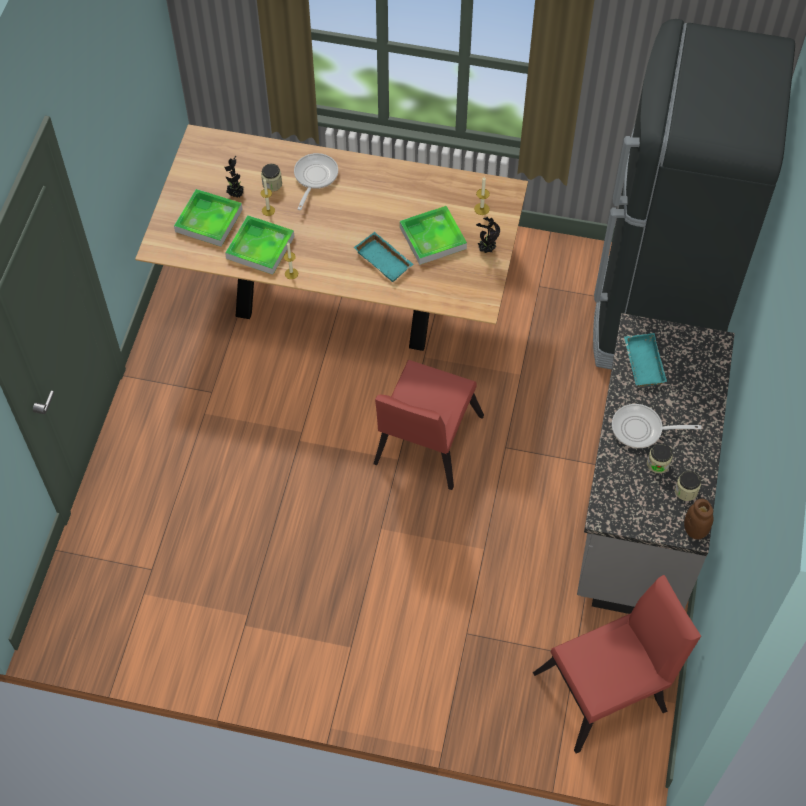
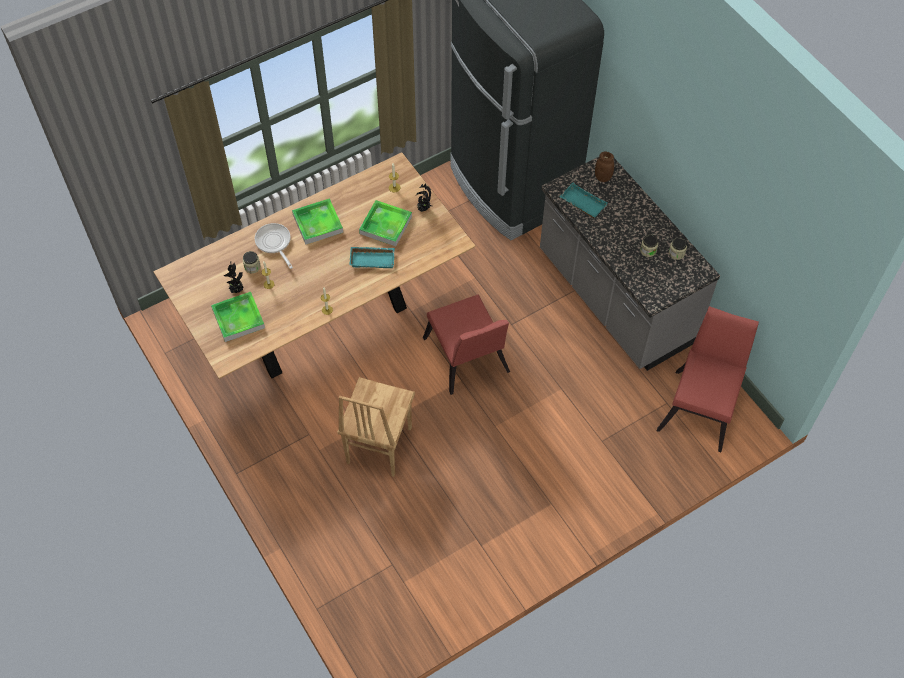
camera: 45 degrees left, 0 degrees up
tray [225,215,294,275] -> tray moved to [292,198,343,245]
frying pan [612,404,702,448] -> none
brown jar [684,499,714,540] -> brown jar moved to [595,151,614,182]
none -> brown chair [337,377,415,477]

